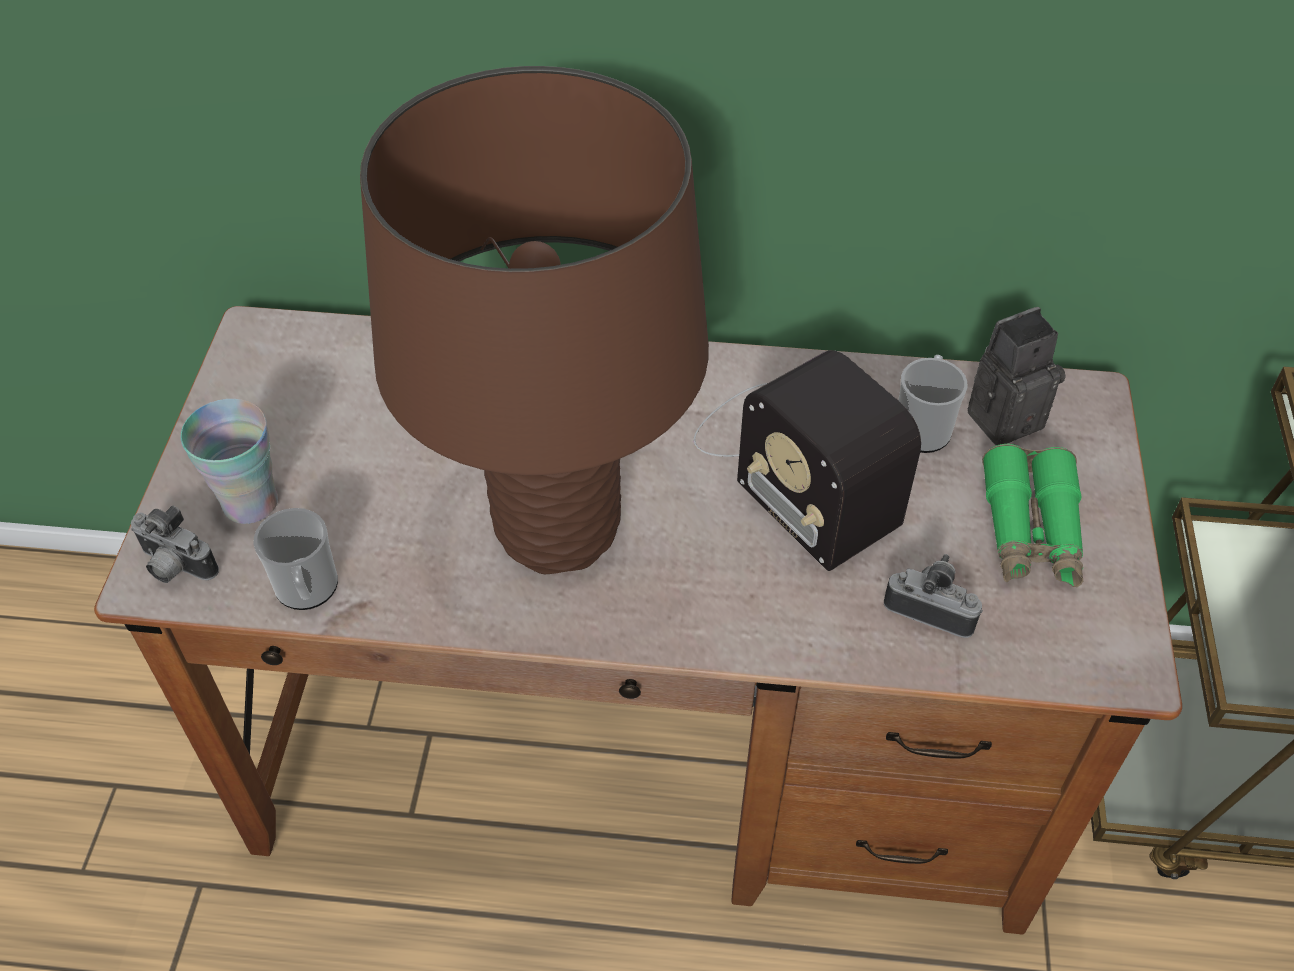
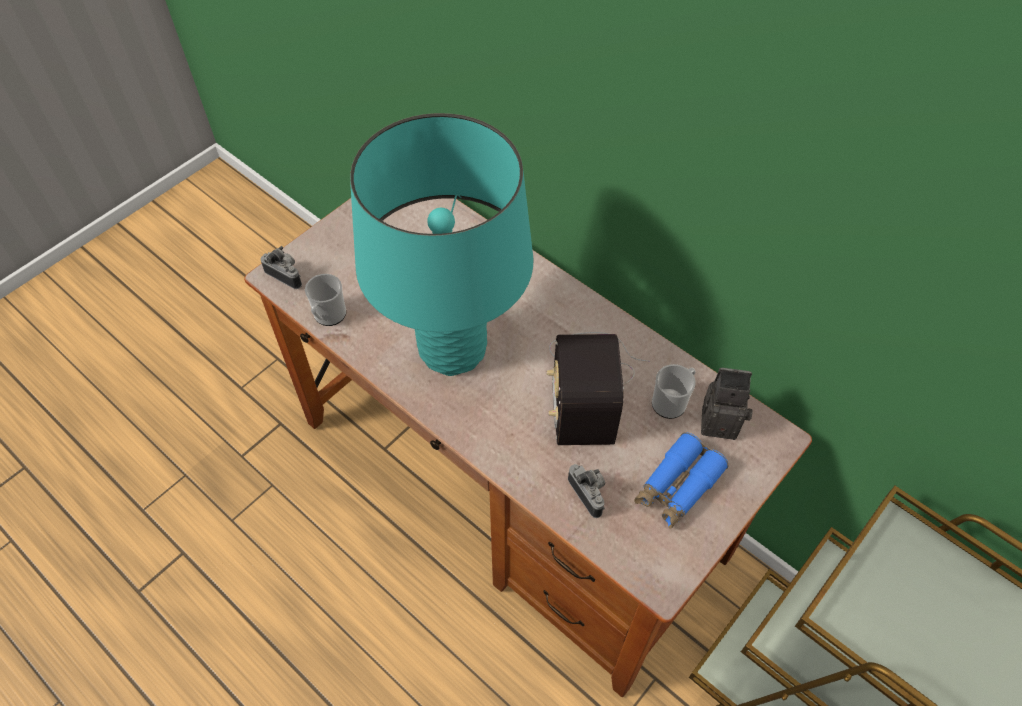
camera: 35 degrees right, 5 degrees up
camera [131,506,219,583] -> camera turned 150 degrees clockwise [260,246,302,289]
cup [180,399,278,524] -> none
brown table lamp [360,66,709,574] -> turquoise table lamp [350,113,533,376]
green binoculars [982,444,1083,587] -> blue binoculars [634,433,728,528]

